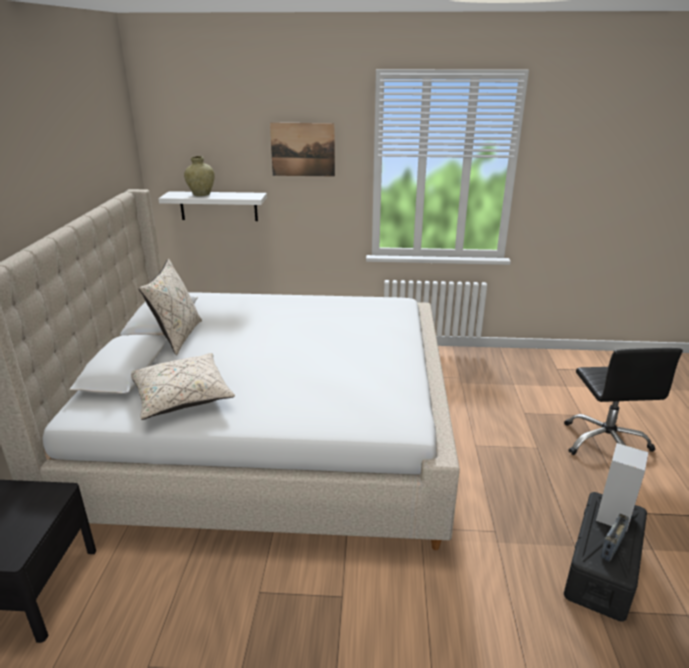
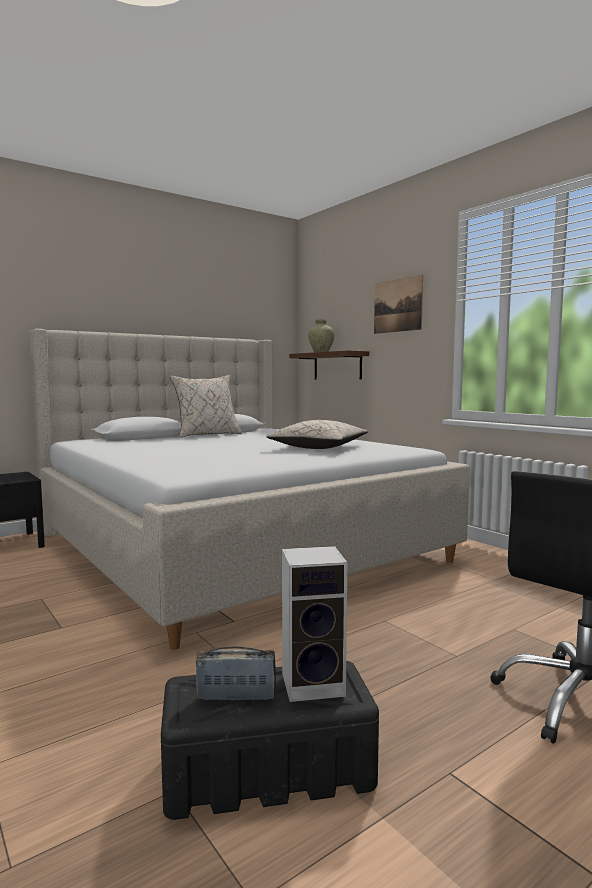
camera: 50 degrees right, 20 degrees down
beige pillow [131,353,235,420] -> beige pillow moved to [266,420,368,449]
white shelf [158,191,267,221] -> brown shelf [289,350,369,380]

